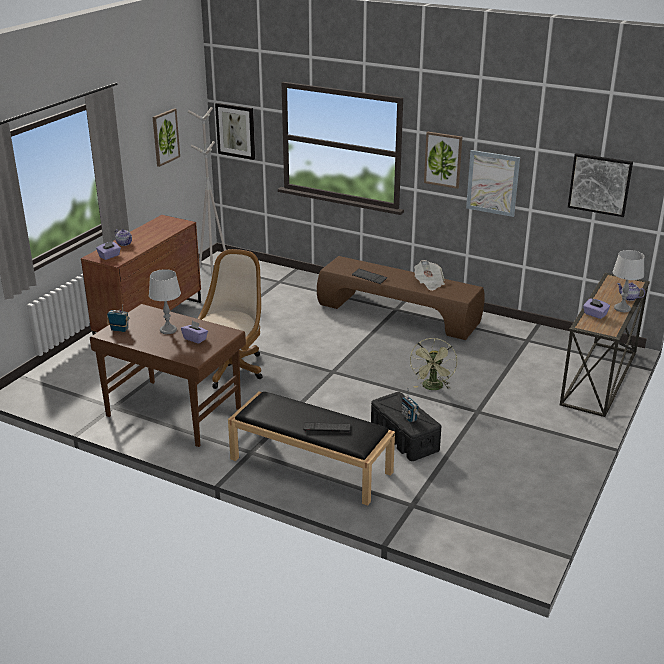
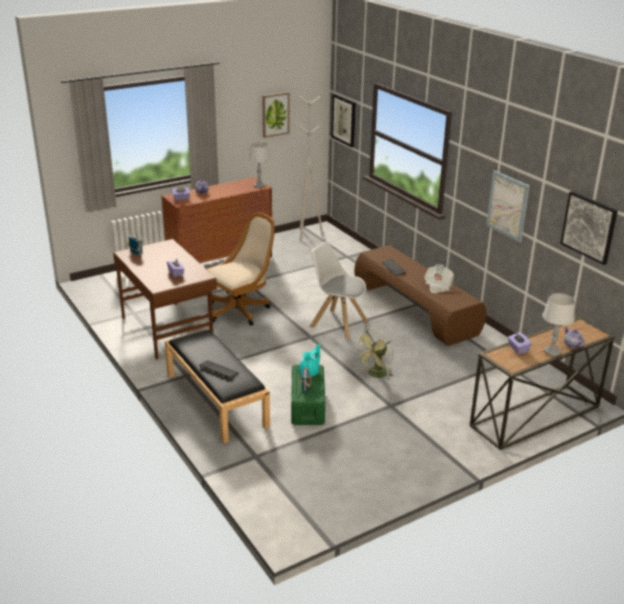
camera: 30 degrees right, 0 degrees up
grey table lamp [149,269,181,334] -> grey table lamp moved to [248,142,270,188]
black storage box [371,392,441,461] -> green storage box [291,365,325,425]
picture [424,132,462,189] -> none
none -> turquoise teapot [299,344,320,376]
none -> chair [310,242,368,340]

